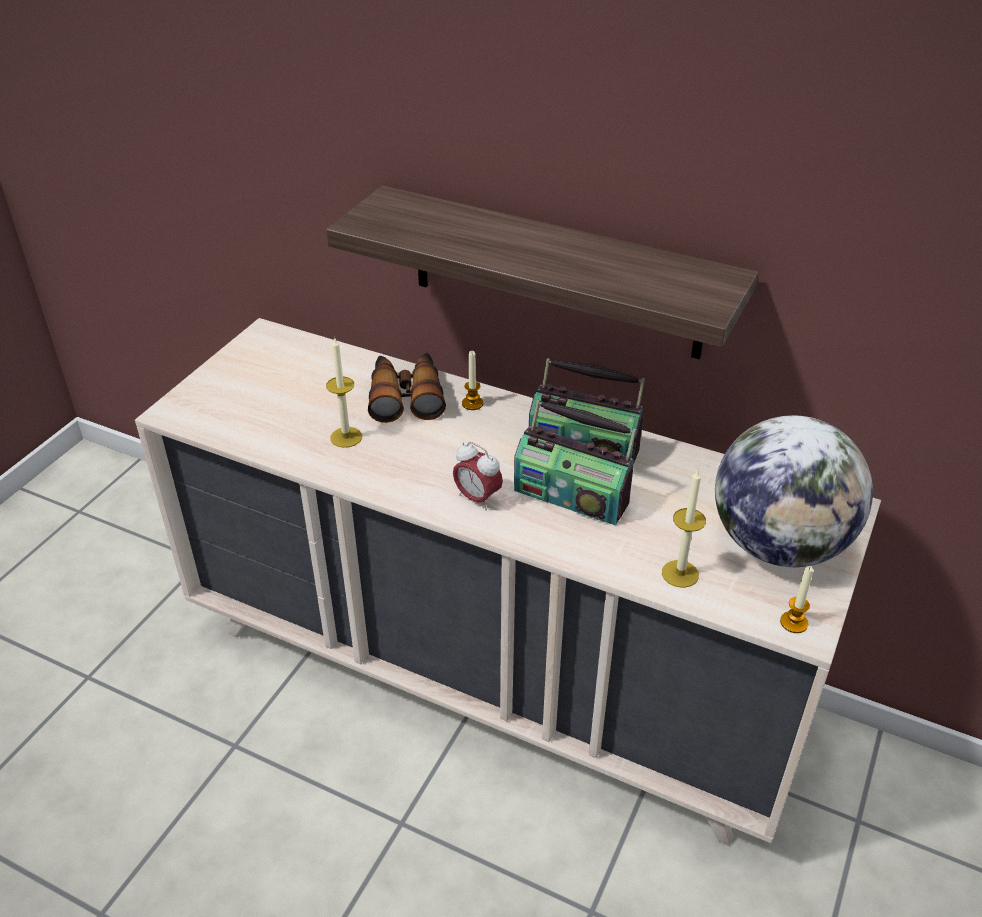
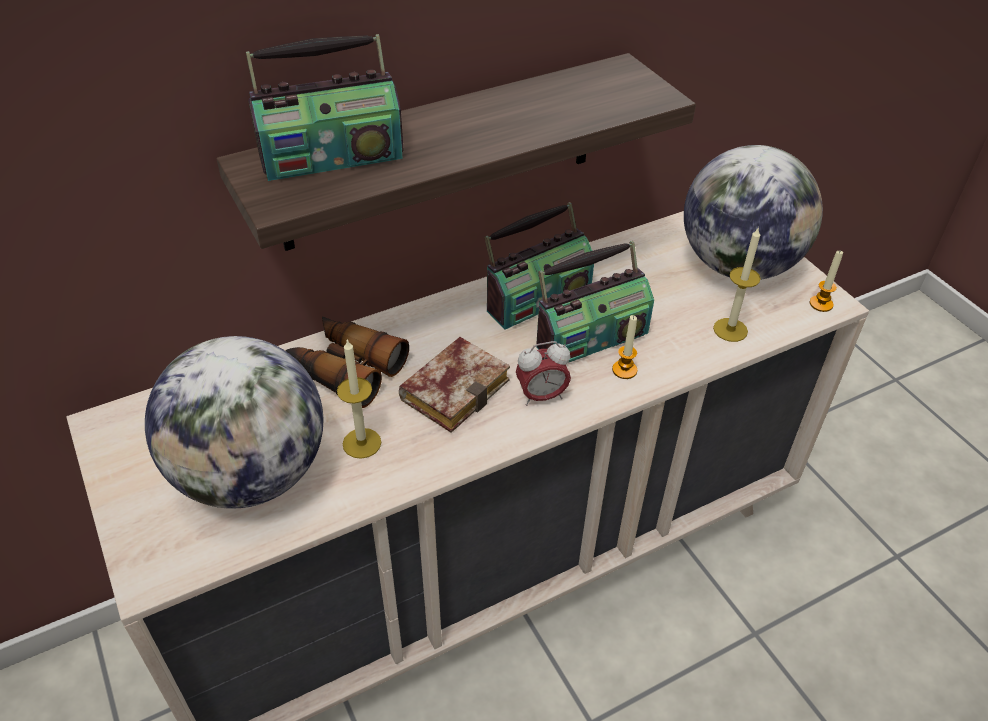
camera: 55 degrees left, 5 degrees up
candle [462,351,483,410] -> candle moved to [612,315,637,379]
none -> globe [145,336,324,509]
none -> radio [246,34,403,181]
none -> book [399,337,510,433]

